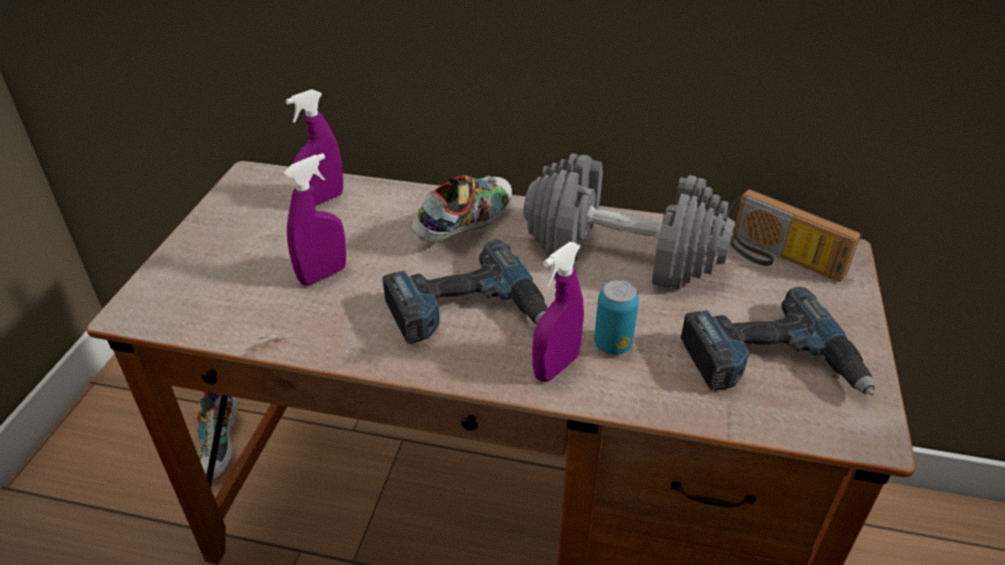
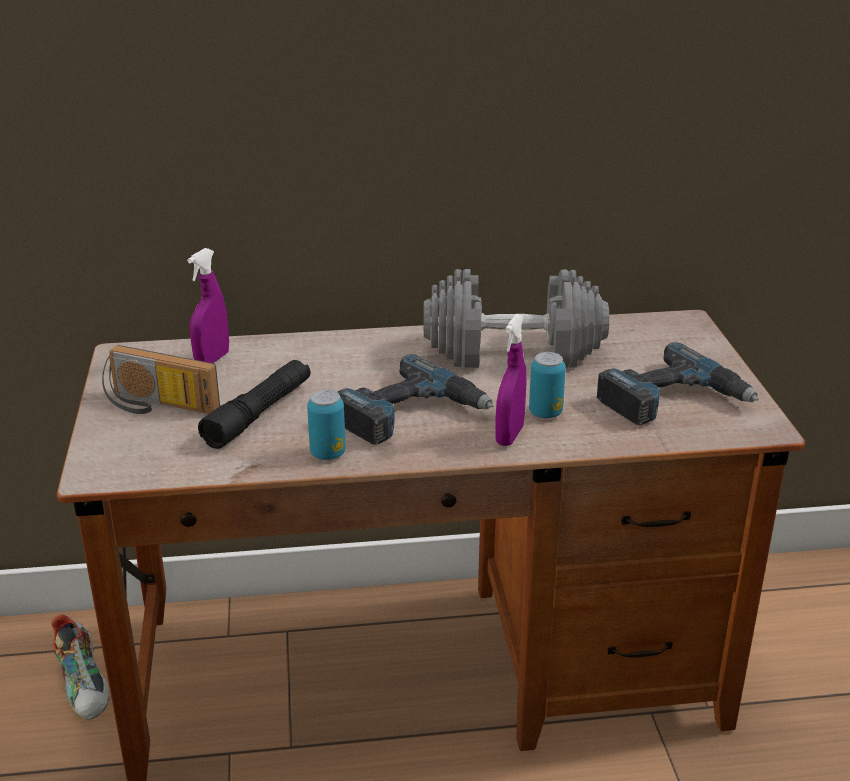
camera: 20 degrees left, 10 degrees down
purple spray bottle [284,153,346,285] -> black flashlight [198,360,311,449]
shoe [412,175,512,242] -> none
radio [725,189,861,282] -> radio moved to [102,345,220,414]
none -> can [307,389,346,460]

